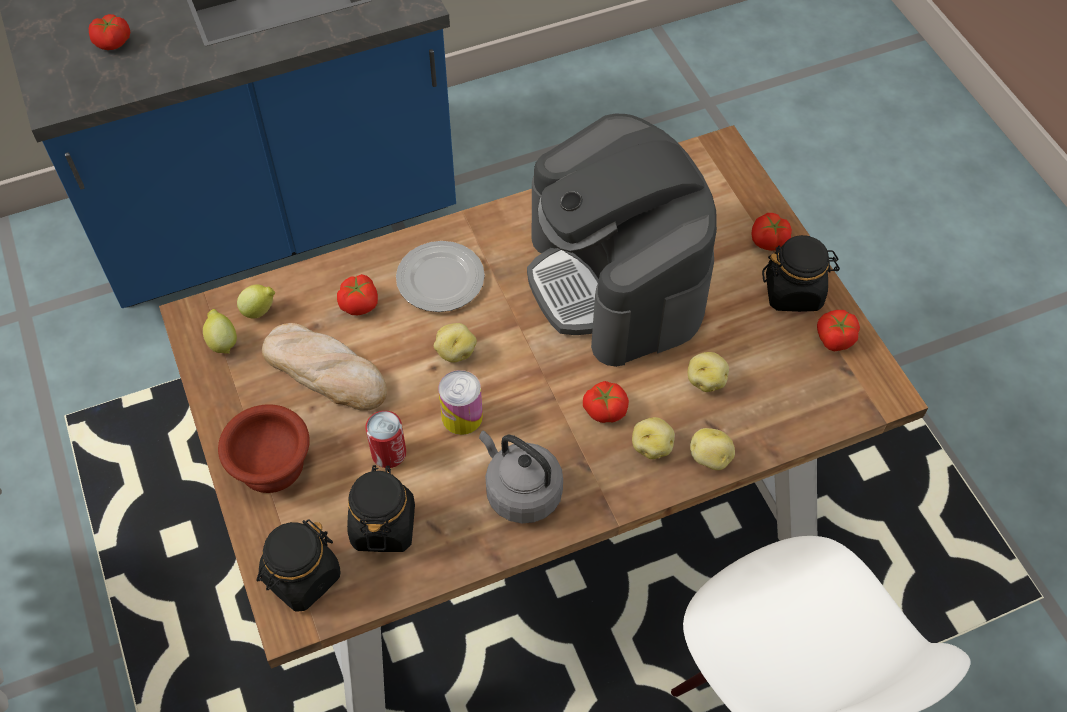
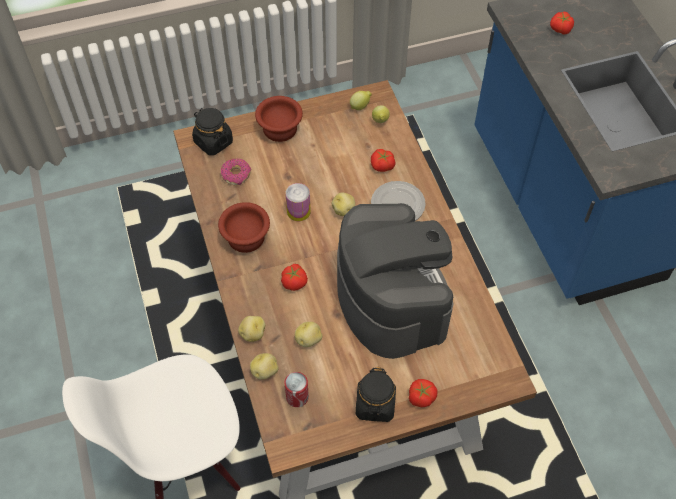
camera: 95 degrees right, 0 degrees up
bread [262,323,387,411] -> none
black jar [347,465,415,552] -> donut [221,159,251,185]
can [365,411,406,468] -> can moved to [285,372,309,407]
grey kettle [479,430,563,523] -> brown bowl [218,202,270,253]
coffee machine [527,114,717,367] -> coffee machine turned 90 degrees clockwise [337,203,453,359]
potato [632,417,675,459] -> potato moved to [250,353,279,380]
tomato [817,310,860,352] -> none

